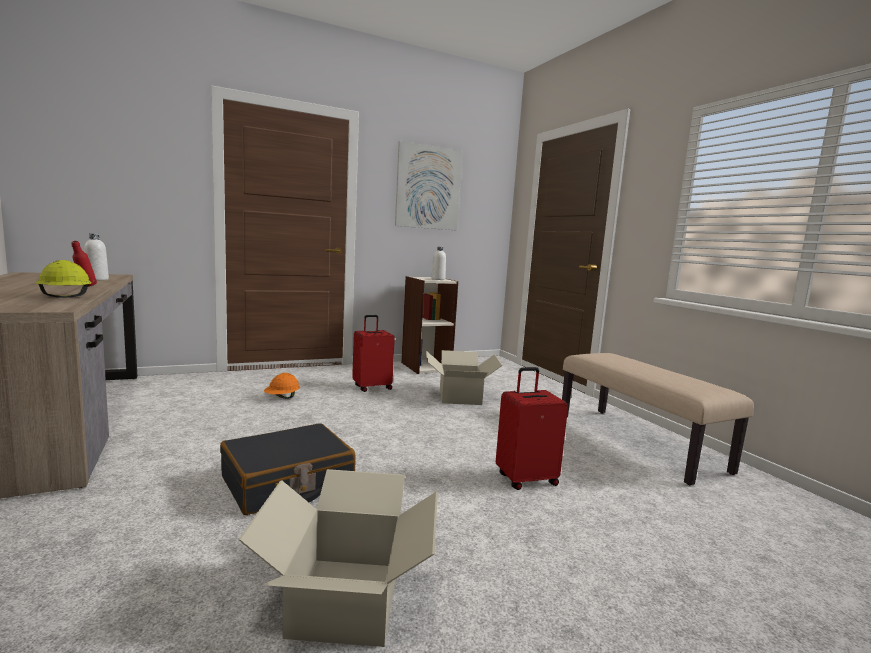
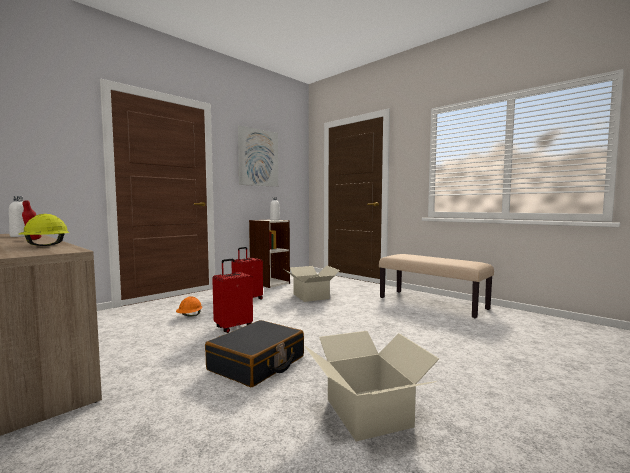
camera: 20 degrees left, 5 degrees down
red suitcase [496,367,568,490] -> red suitcase moved to [212,259,253,333]

